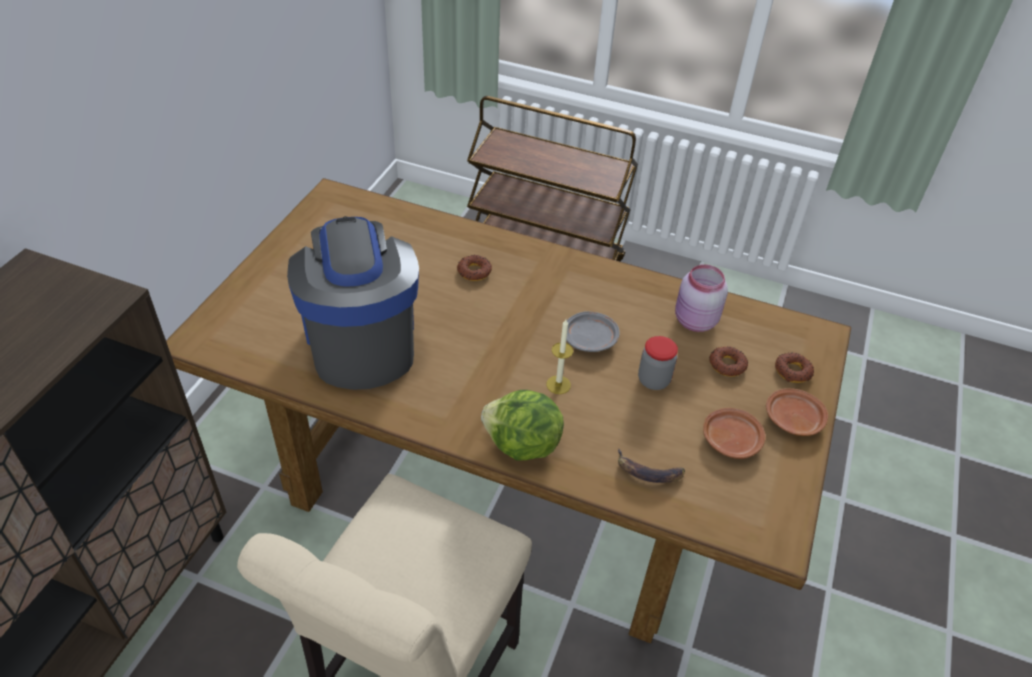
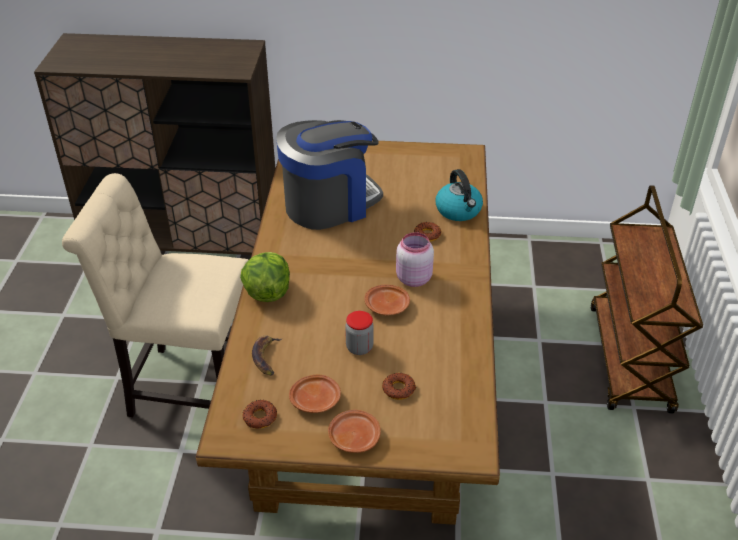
camera: 75 degrees right, 5 degrees down
candle [546,319,573,394] -> none
grey plate [566,311,620,352] -> brown plate [364,285,410,315]
pink jar [675,264,728,332] -> pink jar moved to [396,232,434,287]
donut [775,353,814,383] -> donut moved to [243,400,277,429]
none -> kettle [436,169,483,221]

